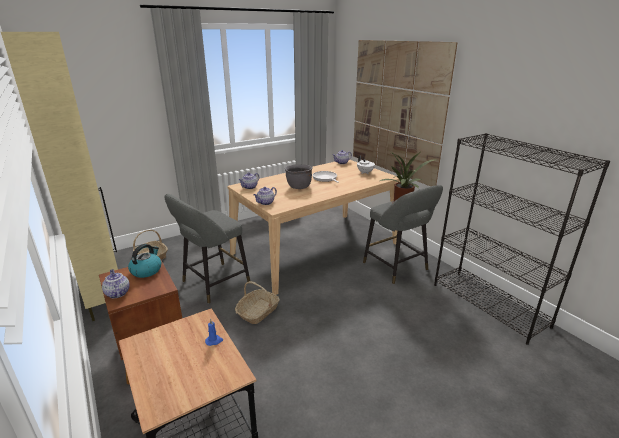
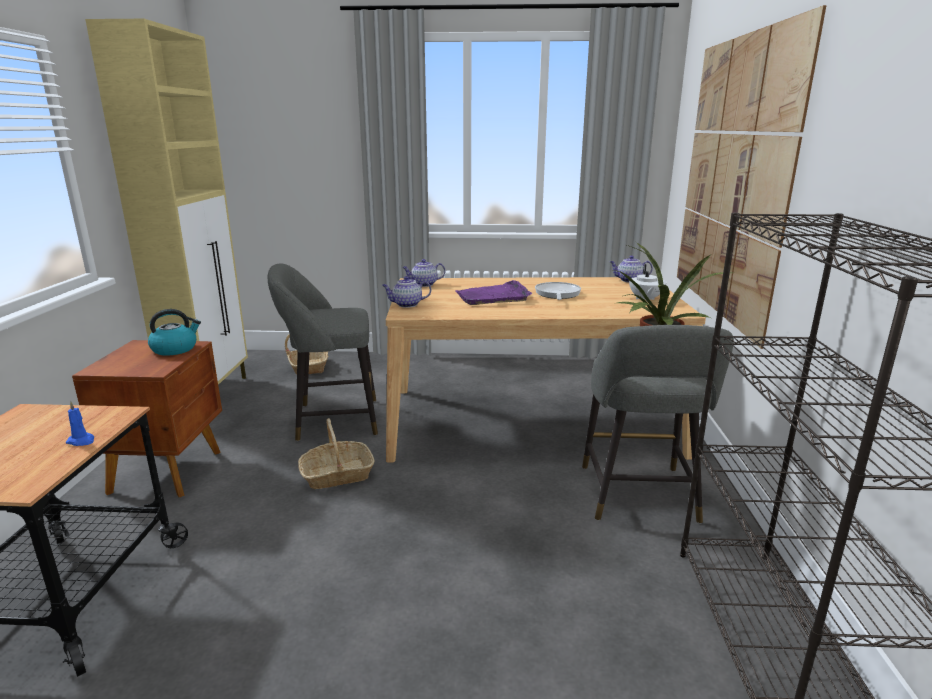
camera: 35 degrees right, 5 degrees down
teapot [102,269,130,298] -> none
grey cooking pot [285,164,313,189] -> purple tray [455,280,532,305]

